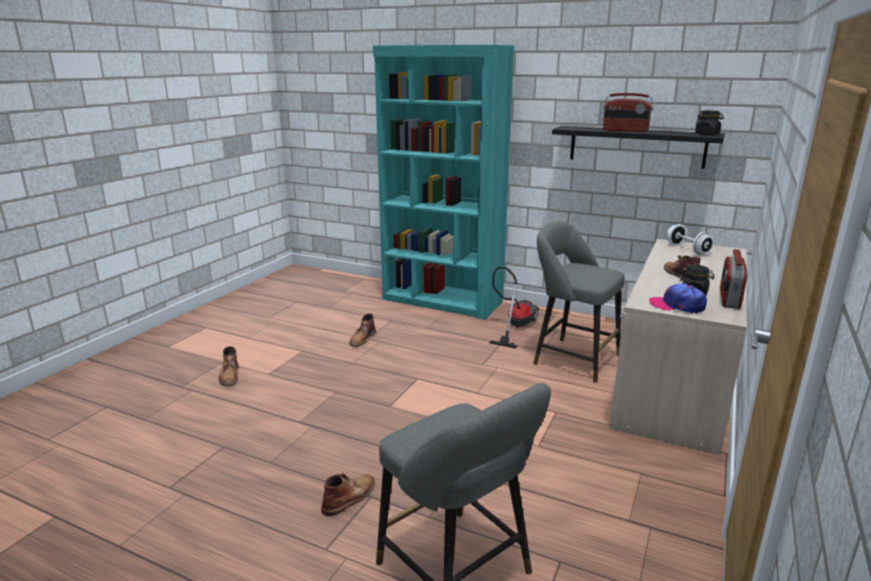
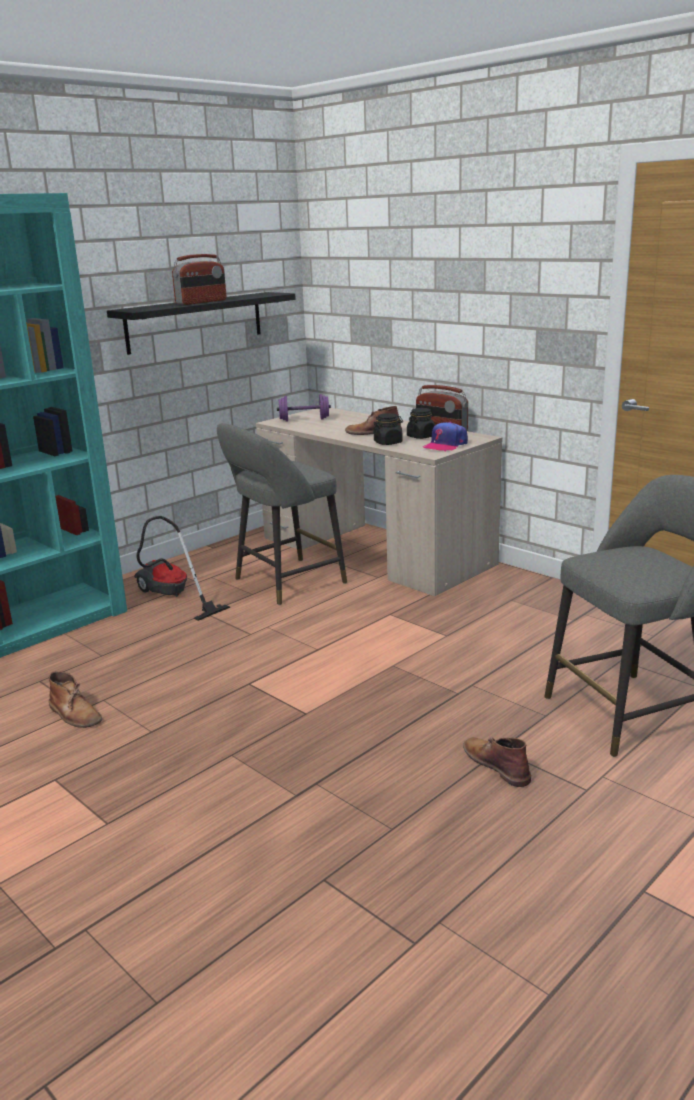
camera: 70 degrees left, 0 degrees up
brown boot [219,346,238,386] -> none
white dumbbell [666,224,714,255] -> purple dumbbell [277,394,331,422]
black jar [695,110,724,135] -> black jar moved to [373,413,403,445]

